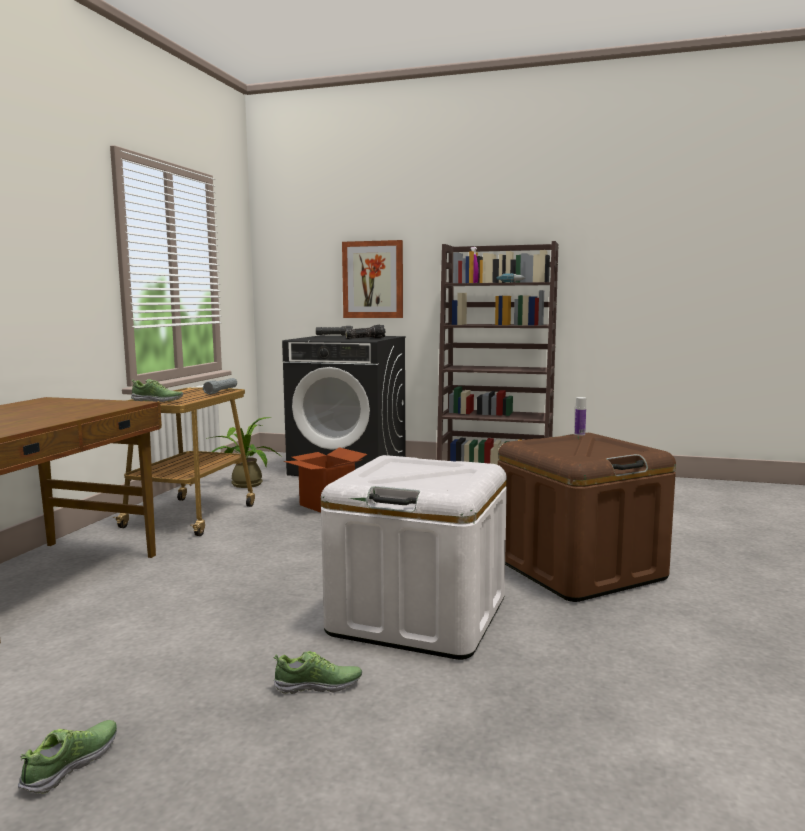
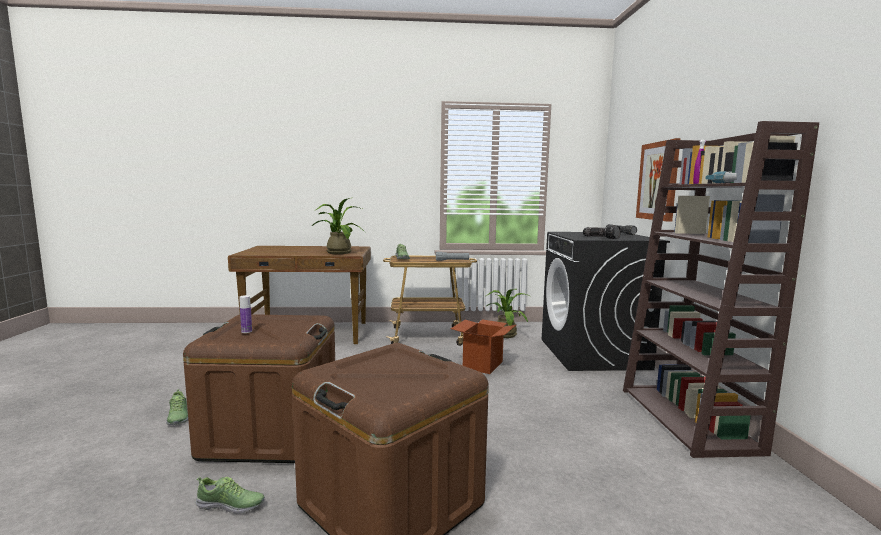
camera: 70 degrees right, 0 degrees up
shoe [18,720,117,794] -> shoe moved to [196,477,265,514]
white storage box [321,455,507,660] -> brown storage box [183,314,335,463]
bottle [575,397,586,436] -> bottle moved to [239,295,252,333]
none -> potted plant [311,198,365,254]

